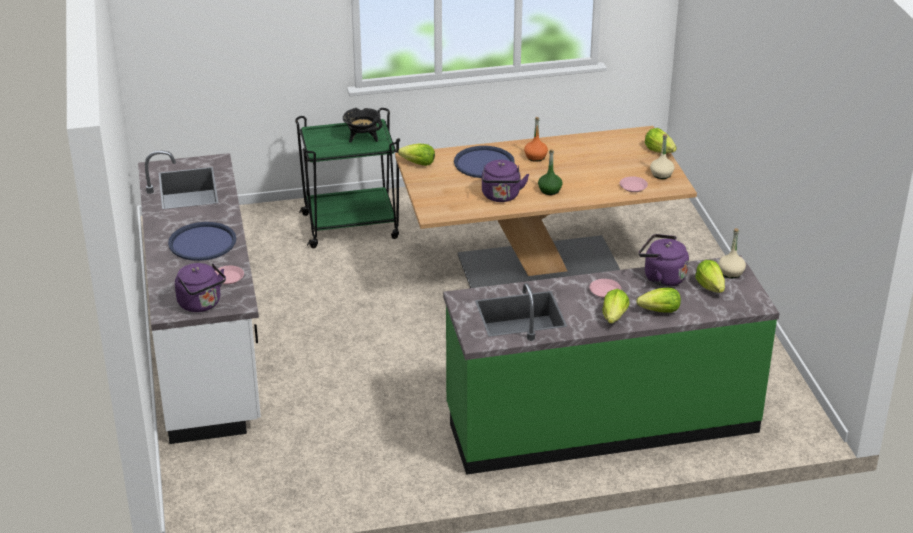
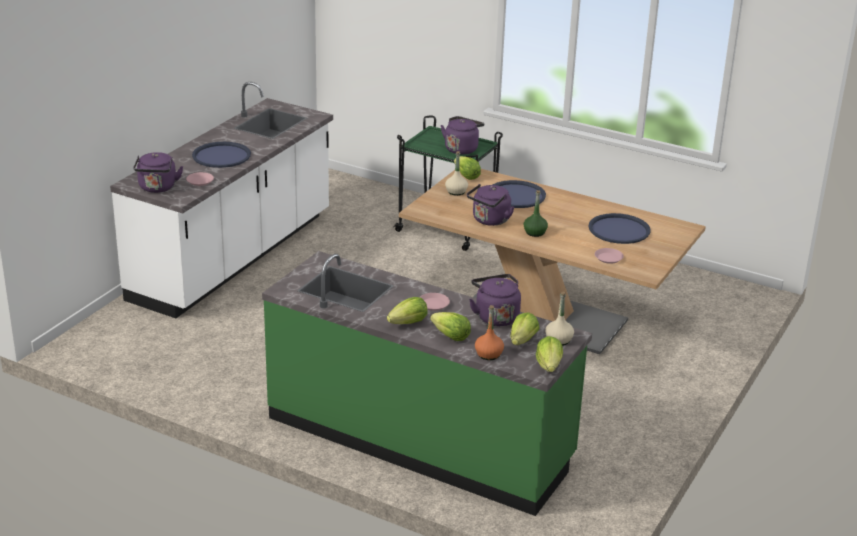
camera: 40 degrees right, 5 degrees down
black cooking pot [343,108,382,143] -> purple kettle [441,116,484,155]
orange bottle [524,117,548,162] -> orange bottle moved to [475,305,504,360]
lettuce [645,128,677,153] -> lettuce moved to [536,336,563,372]
beige bottle [650,134,674,179] -> beige bottle moved to [445,151,468,196]
none -> blue tray [589,213,650,244]

